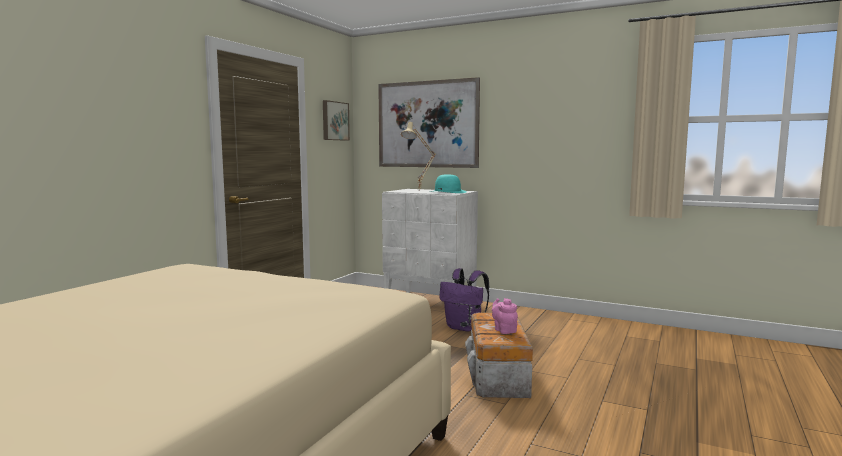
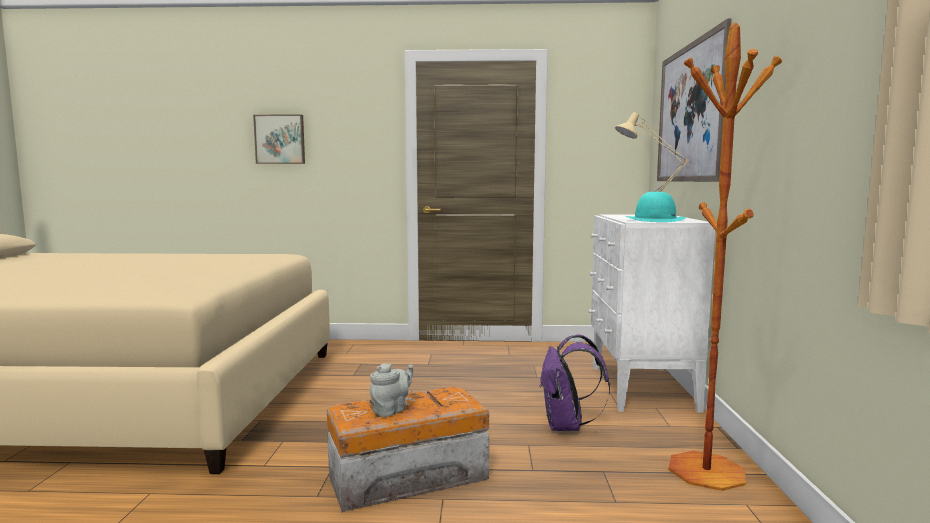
camera: 65 degrees right, 0 degrees up
picture [323,100,350,141] -> picture moved to [253,115,305,164]
pink teapot [492,298,518,334] -> grey teapot [370,363,413,417]
none -> orange clothes rack [668,23,782,491]

